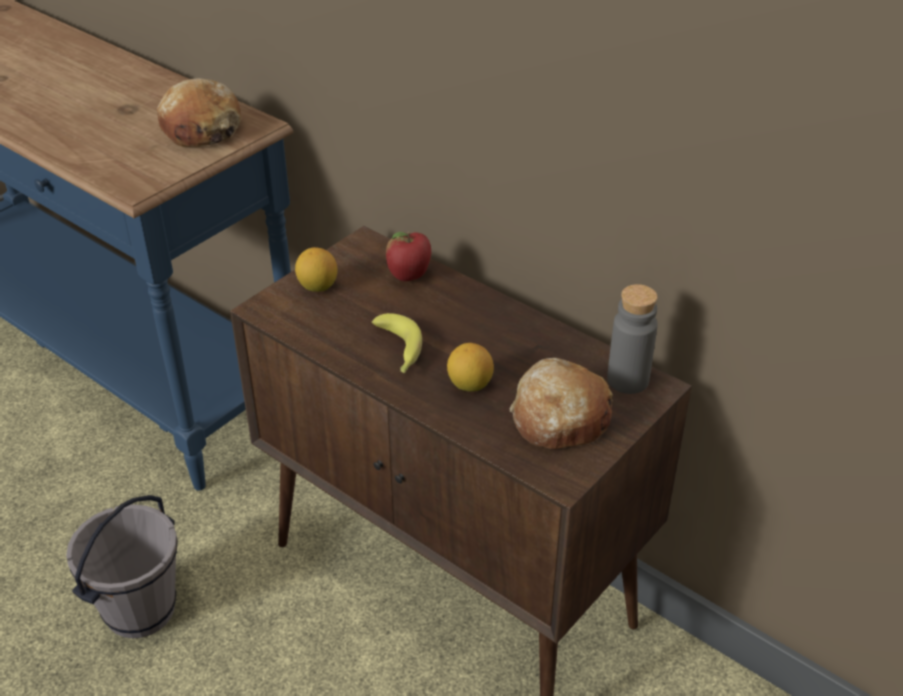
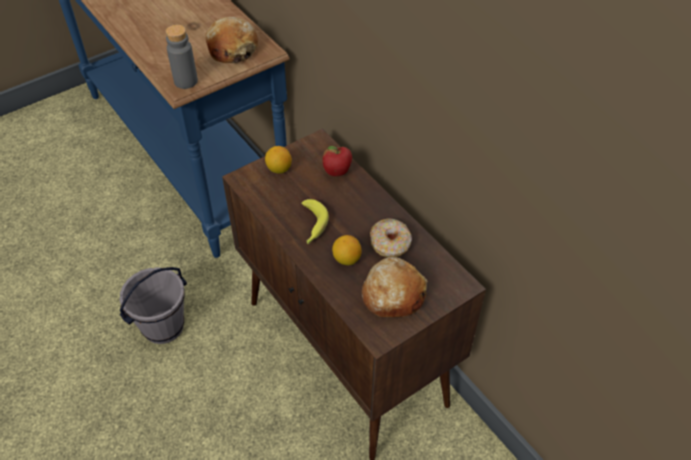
camera: 15 degrees right, 10 degrees up
grey bottle [607,284,658,394] -> grey bottle moved to [165,25,198,89]
none -> donut [370,218,412,257]

